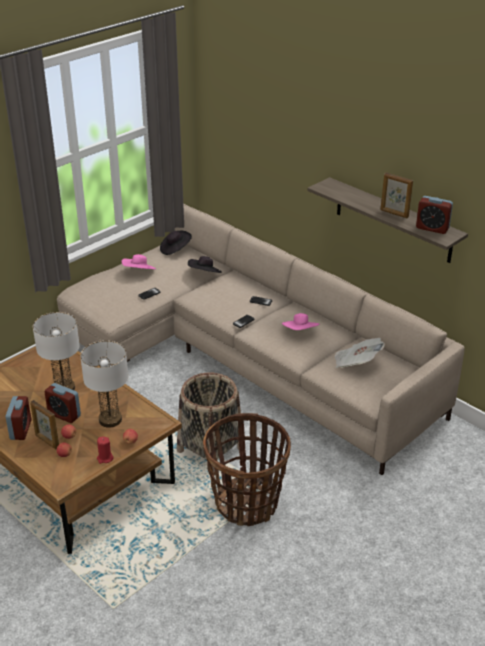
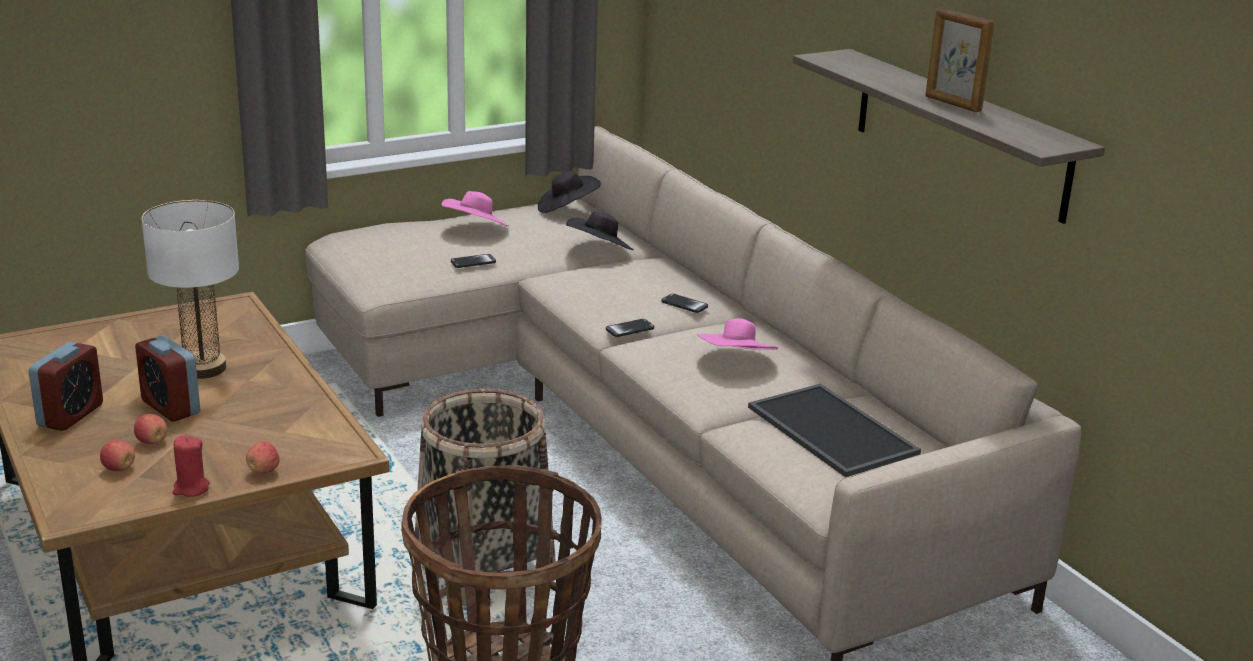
camera: 15 degrees right, 10 degrees down
picture frame [30,400,59,449] -> none
table lamp [80,341,128,428] -> none
newspaper [335,338,385,368] -> tray [748,384,921,477]
alarm clock [416,196,453,234] -> none

